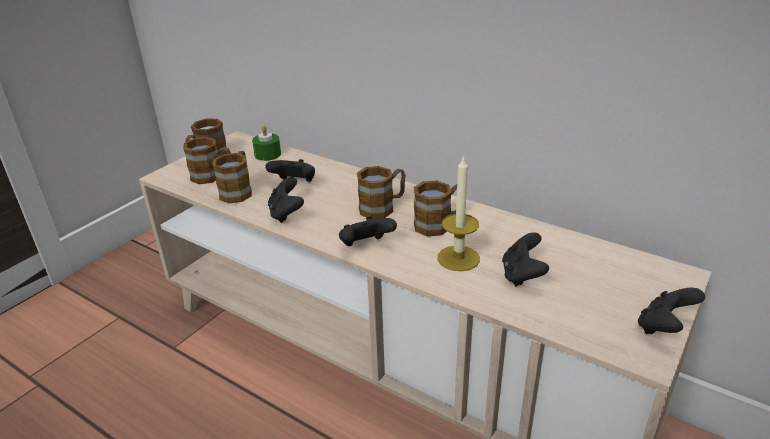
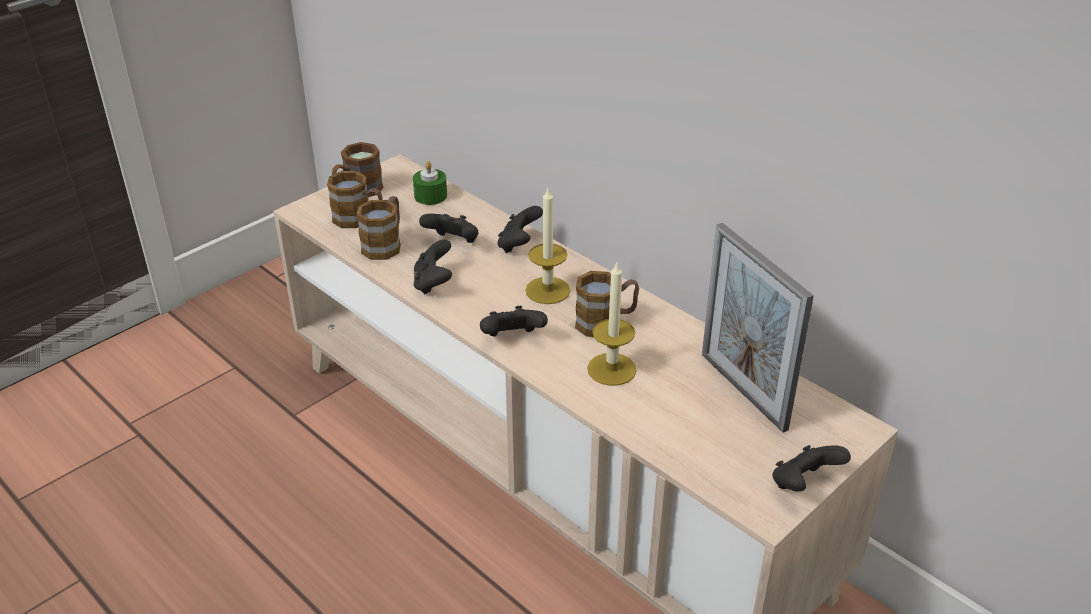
camera: 10 degrees right, 5 degrees up
mug [357,166,405,219] -> candle [525,188,570,304]
black game controller [502,232,549,287] -> black game controller moved to [498,206,543,253]
none -> picture frame [702,223,814,432]

